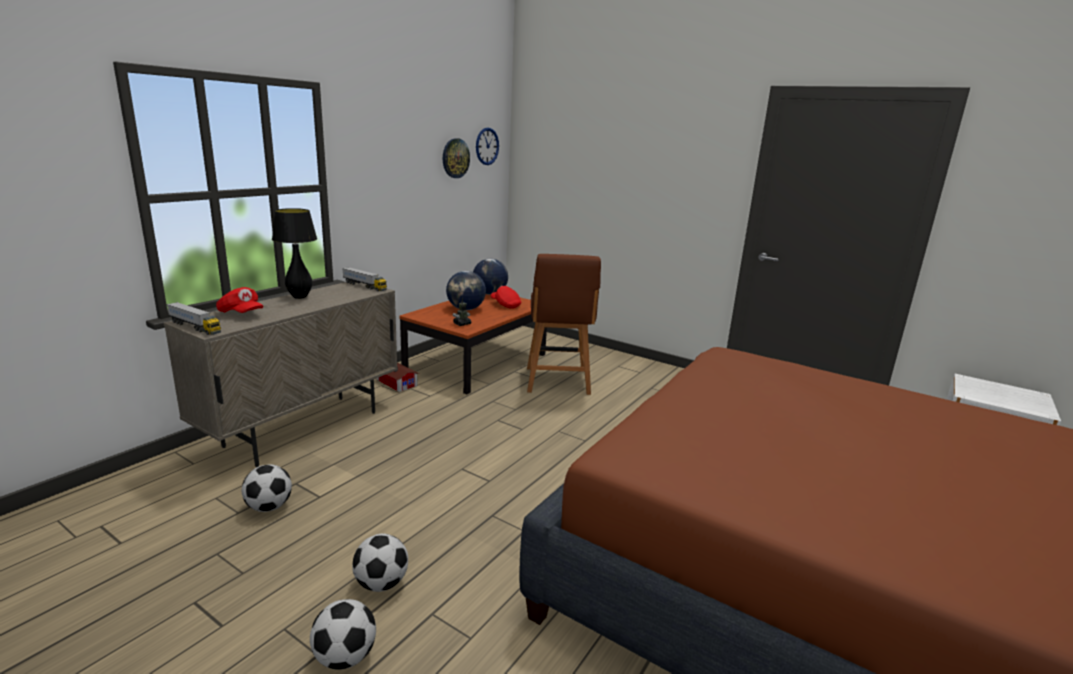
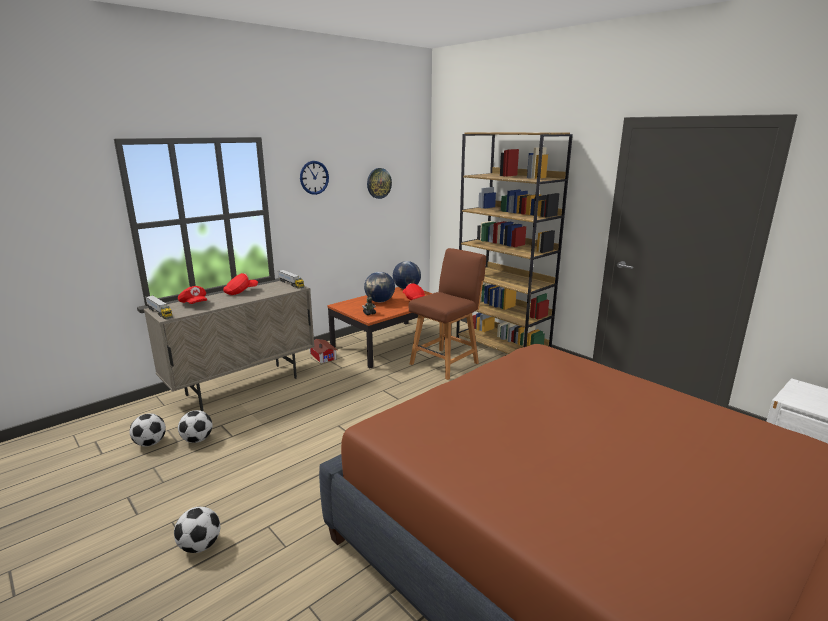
camera: 15 degrees right, 0 degrees up
black table lamp [272,208,317,299] -> red cap [223,273,258,295]
football [352,534,408,592] -> football moved to [130,413,166,447]
wall clock [476,128,499,165] -> wall clock moved to [300,161,329,195]
brown chair [527,254,601,395] -> brown chair turned 150 degrees counterclockwise [409,248,486,380]
none -> brown bookcase [456,132,573,354]

